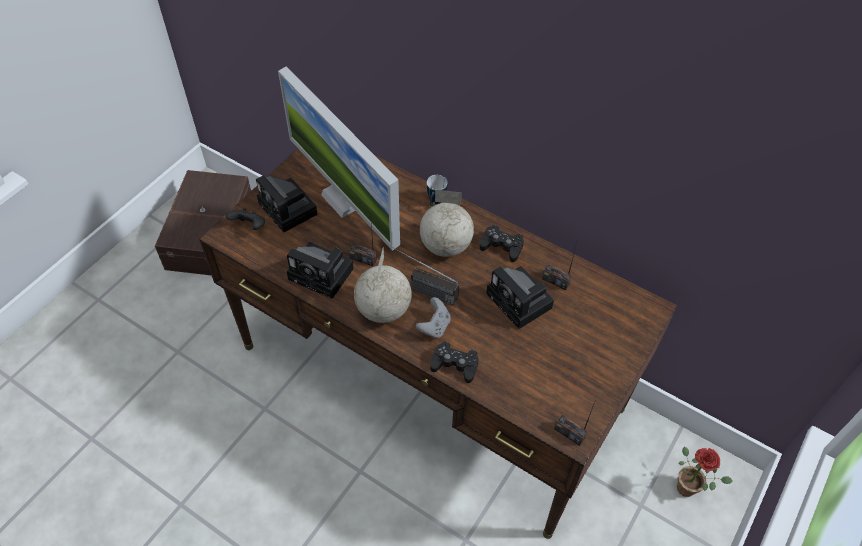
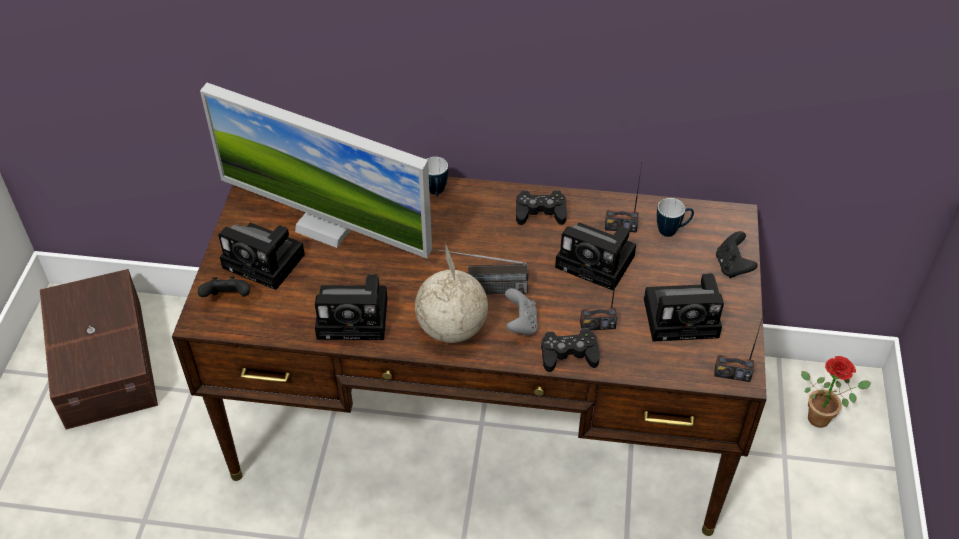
camera: 25 degrees left, 5 degrees down
radio [349,213,377,266] -> radio moved to [580,258,619,330]
globe [420,190,474,257] -> none
none -> camera [644,273,724,342]
none -> mug [657,198,694,237]
none -> black game controller [716,231,758,278]

